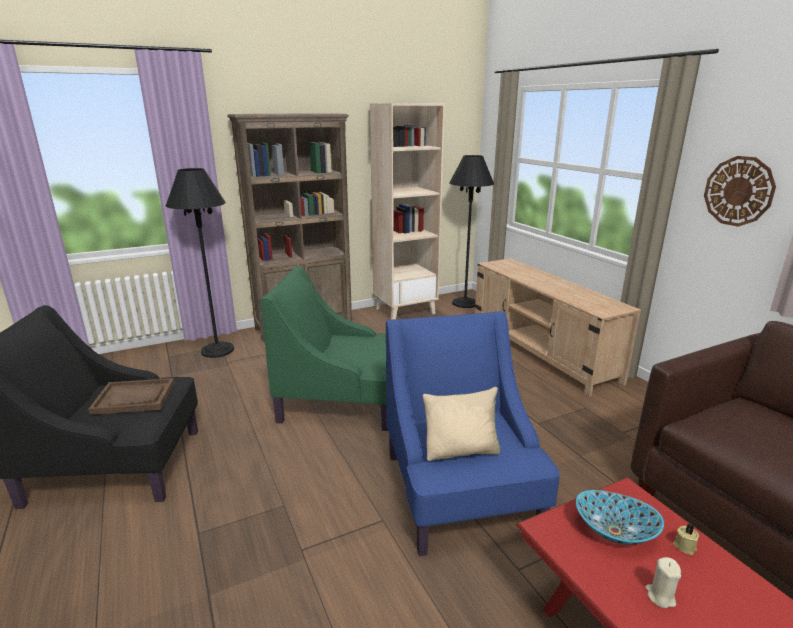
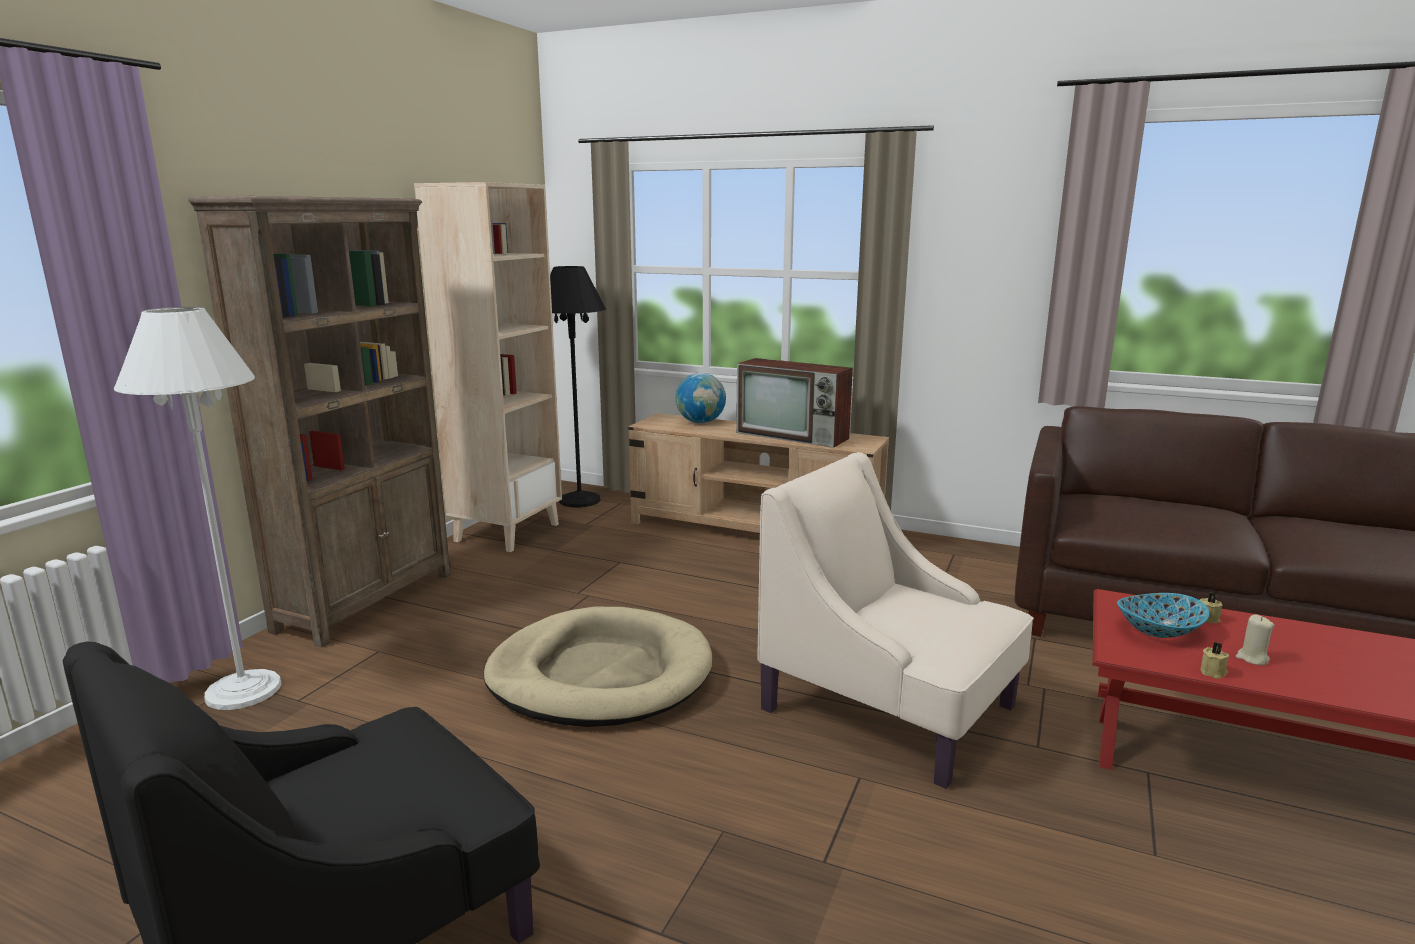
camera: 40 degrees left, 5 degrees down
brown tray [88,378,175,415] -> none
black floor lamp [166,168,234,358] -> white floor lamp [114,307,281,710]
green armchair [261,266,388,431] -> beige dog bed [483,607,713,727]
blue armchair [386,311,560,557] -> beige armchair [757,452,1034,789]
beige pillow [423,387,501,461] -> none
wall clock [704,156,776,227] -> none
none -> globe [676,373,726,423]
none -> television [736,358,853,448]
none -> beige candle [1200,642,1229,679]

